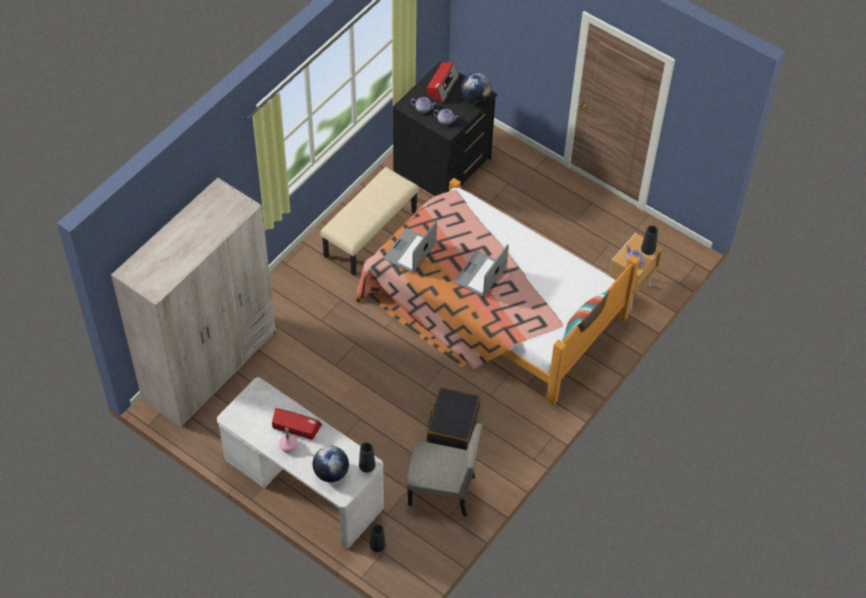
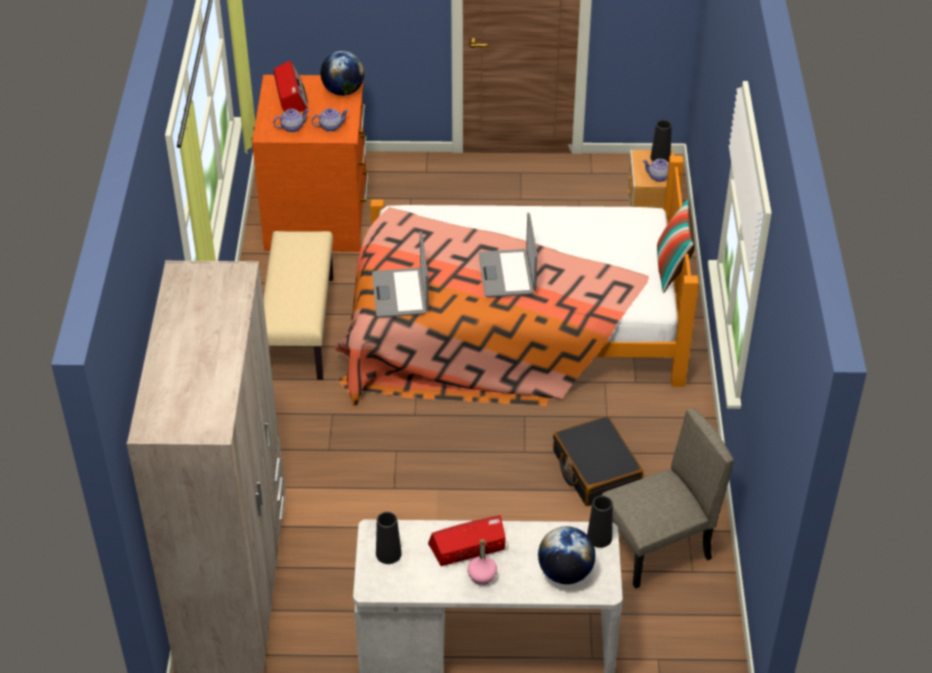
camera: 35 degrees left, 10 degrees down
black vase [370,524,386,552] -> black vase moved to [376,512,402,564]
black dresser [393,62,498,196] -> orange dresser [252,75,369,252]

